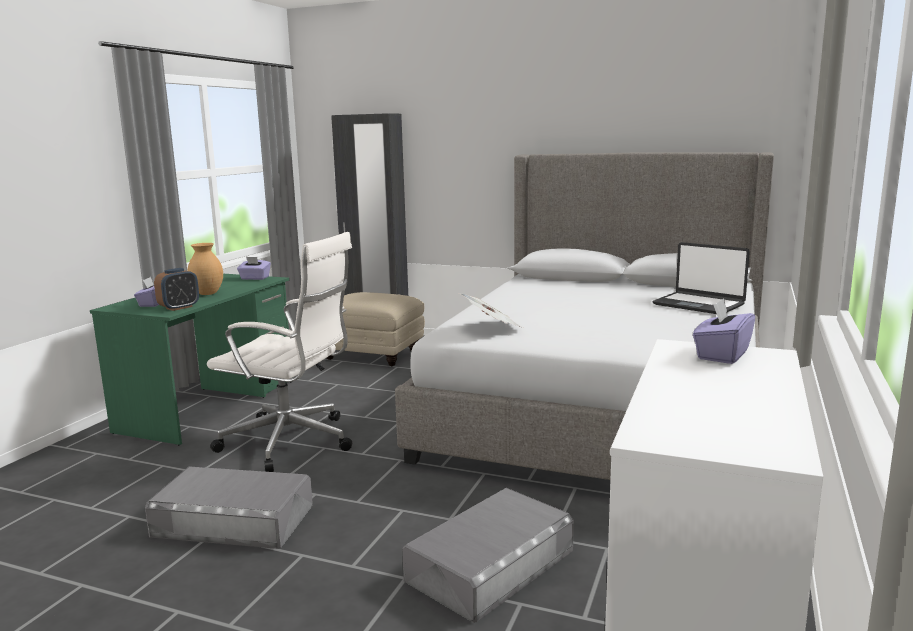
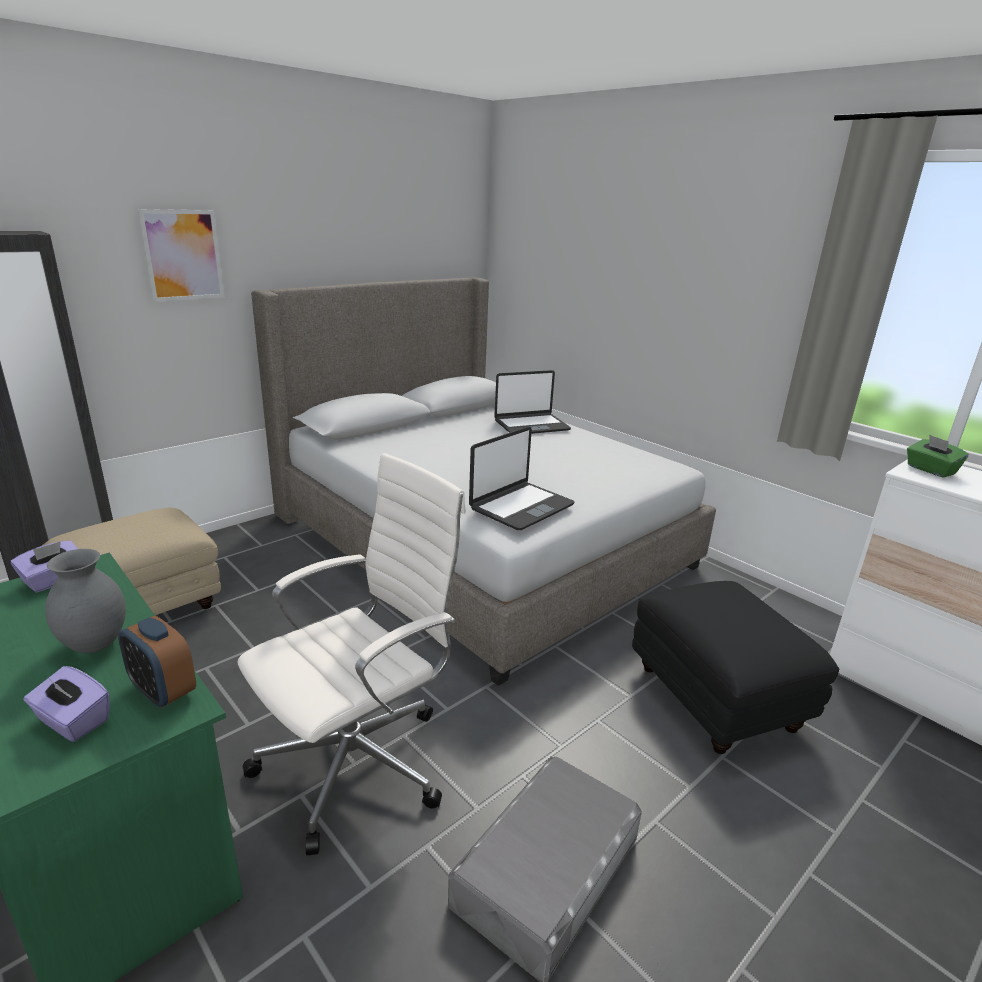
camera: 65 degrees left, 10 degrees up
alarm clock [154,268,199,311] -> alarm clock turned 150 degrees clockwise [118,616,196,708]
brown vase [187,243,223,295] -> grey vase [45,549,126,653]
grey storage box [402,488,574,623] -> black ottoman [632,581,840,754]
newspaper [459,293,522,327] -> laptop [469,427,575,530]
purple tissue box [693,298,755,364] -> green tissue box [907,435,969,478]
none -> picture [138,209,224,302]

